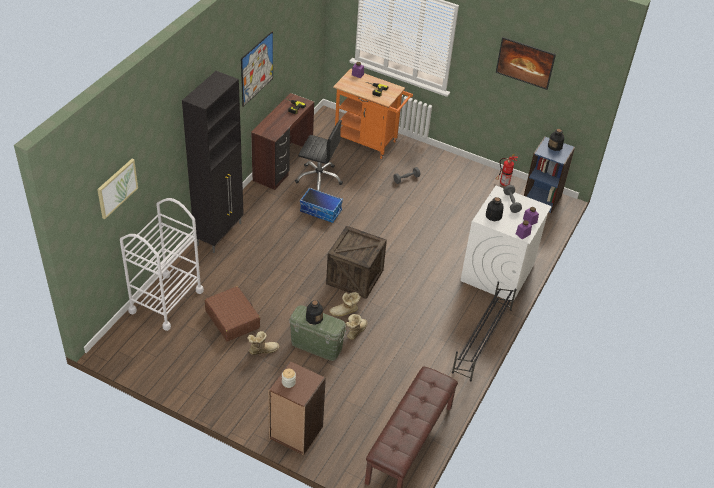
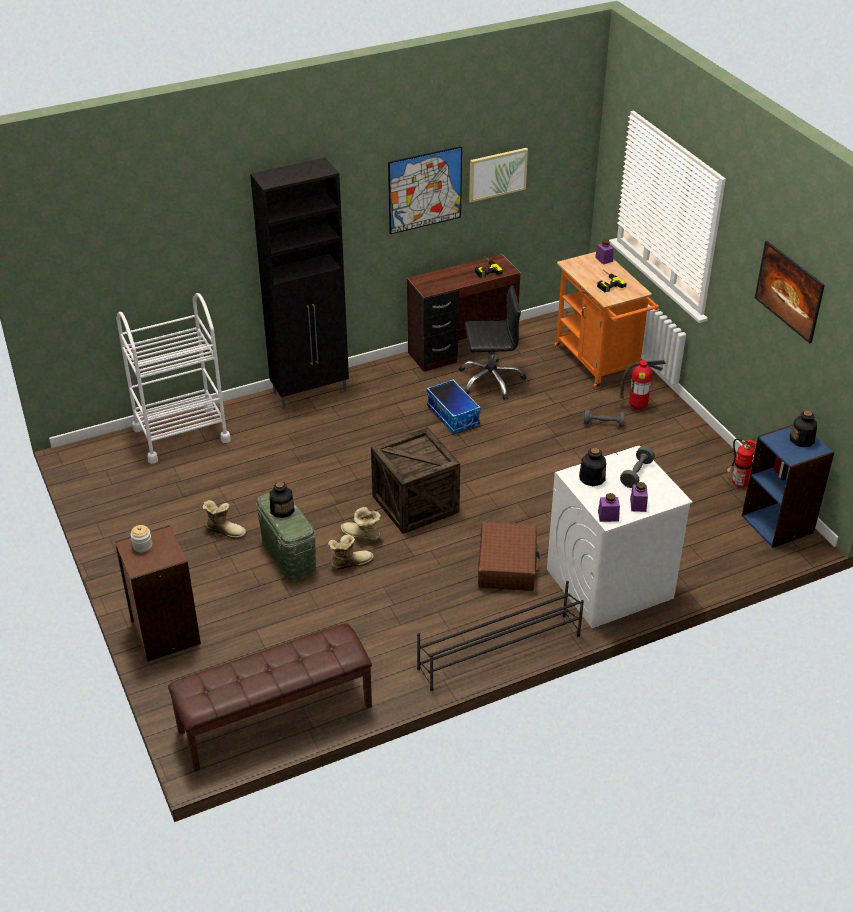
camera: 40 degrees right, 5 degrees down
picture [97,159,138,219] -> picture moved to [469,148,528,202]
brown suitcase [204,286,260,342] -> brown suitcase moved to [478,522,540,591]
black office chair [295,120,343,191] -> black office chair turned 60 degrees counterclockwise [459,285,526,400]
none -> fire extinguisher [619,360,666,410]

